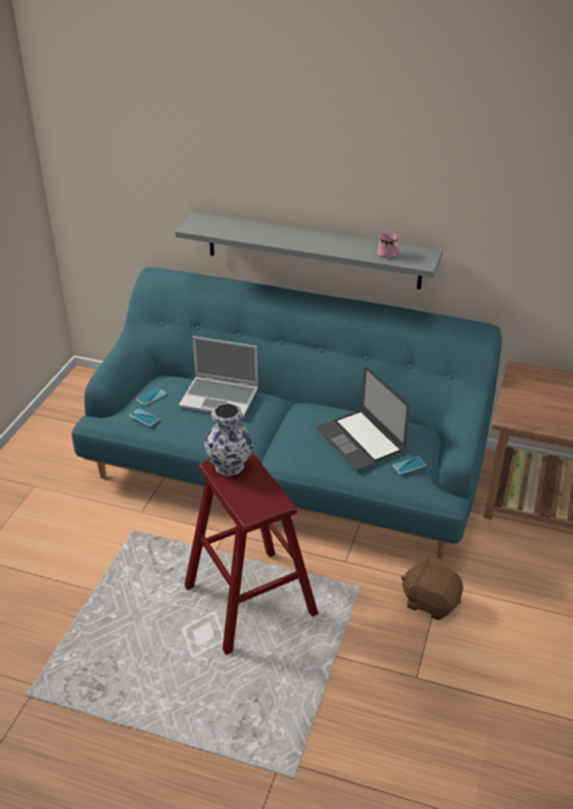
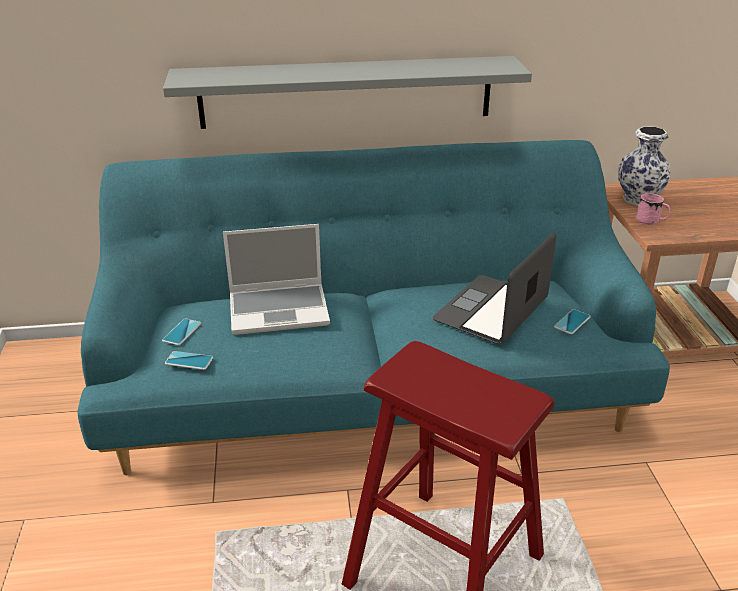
camera: 25 degrees left, 5 degrees down
vase [204,403,253,476] -> vase moved to [618,126,671,206]
laptop [316,366,410,470] -> laptop turned 90 degrees clockwise [433,232,557,344]
pink mug [378,232,399,258] -> pink mug moved to [636,193,670,225]
brown plush toy [401,557,463,620] -> none

